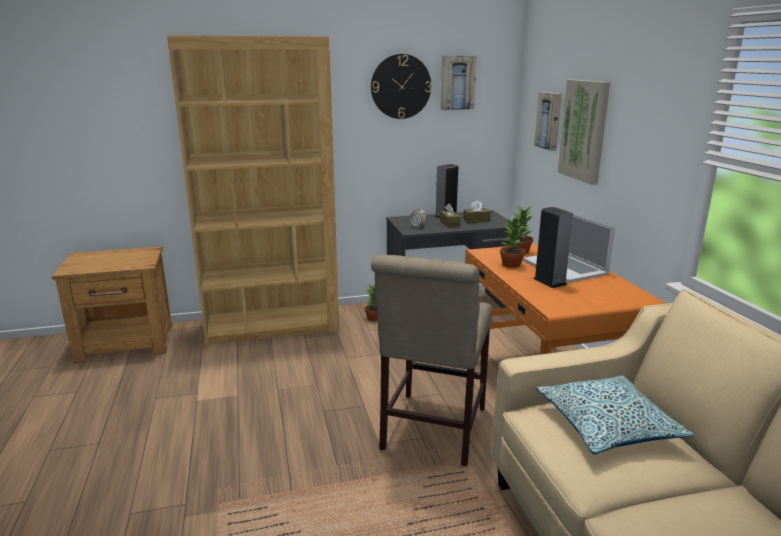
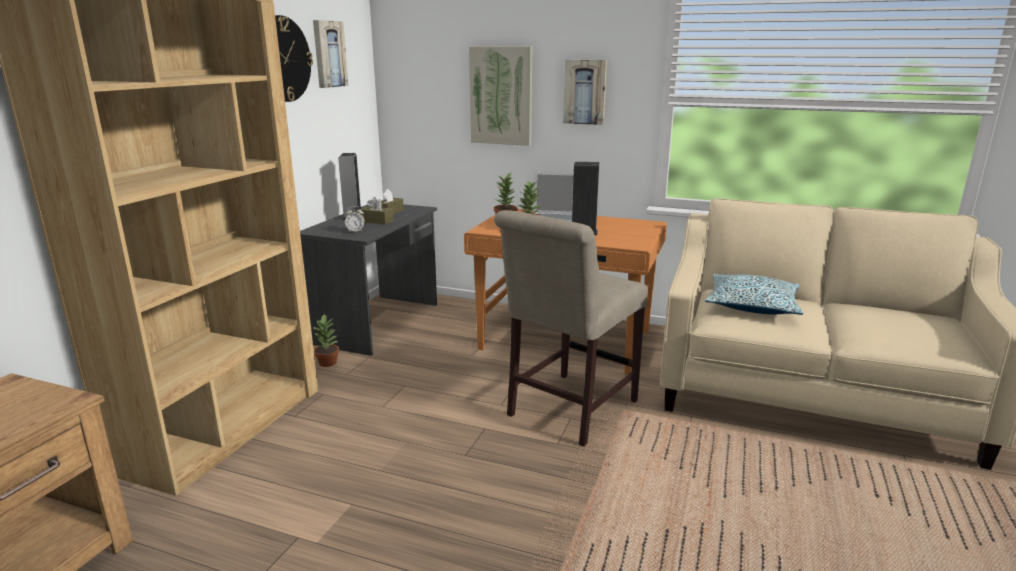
camera: 55 degrees left, 0 degrees up
beige chair [371,255,493,466] -> beige chair turned 75 degrees clockwise [494,210,648,447]
picture [534,92,562,151] -> picture moved to [563,60,607,125]

